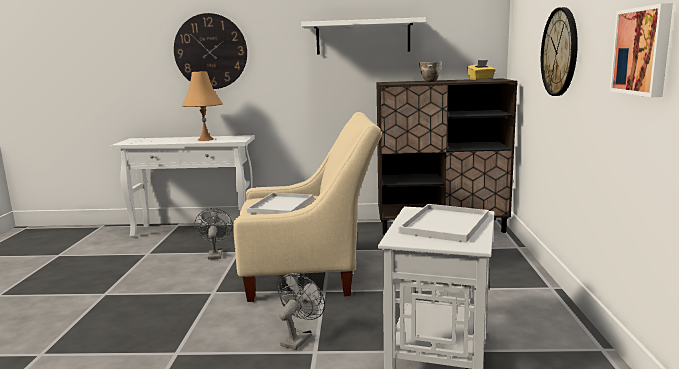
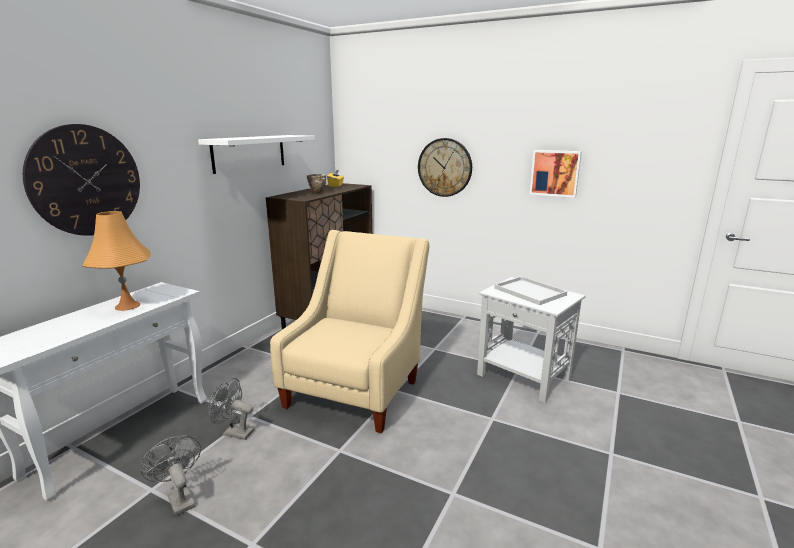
camera: 65 degrees left, 5 degrees up
white tray [247,193,313,214] -> none
grey fan [278,273,325,350] -> grey fan moved to [140,435,201,516]

